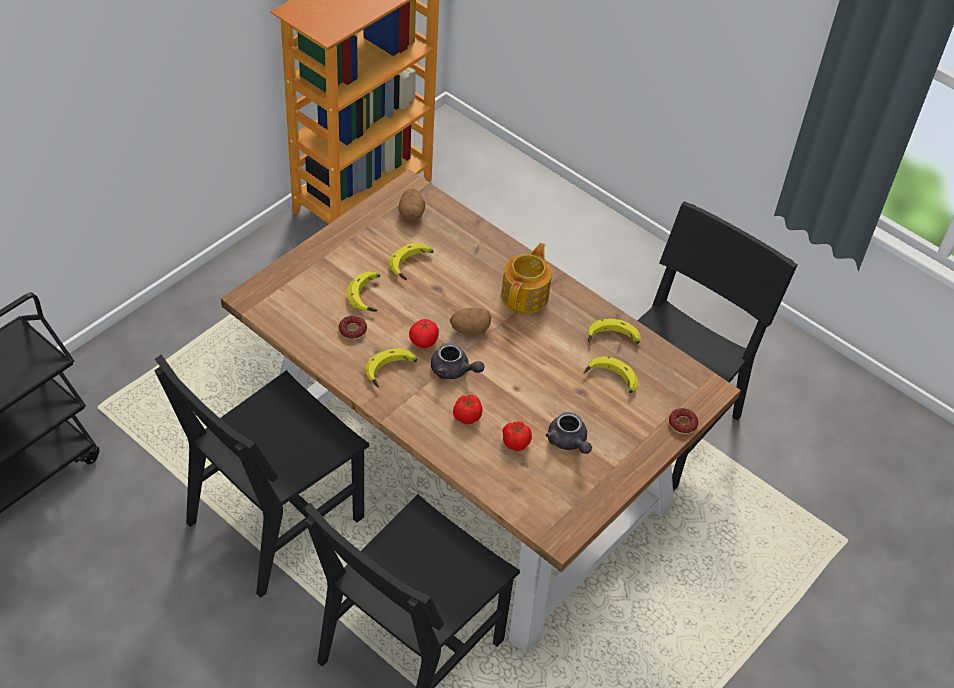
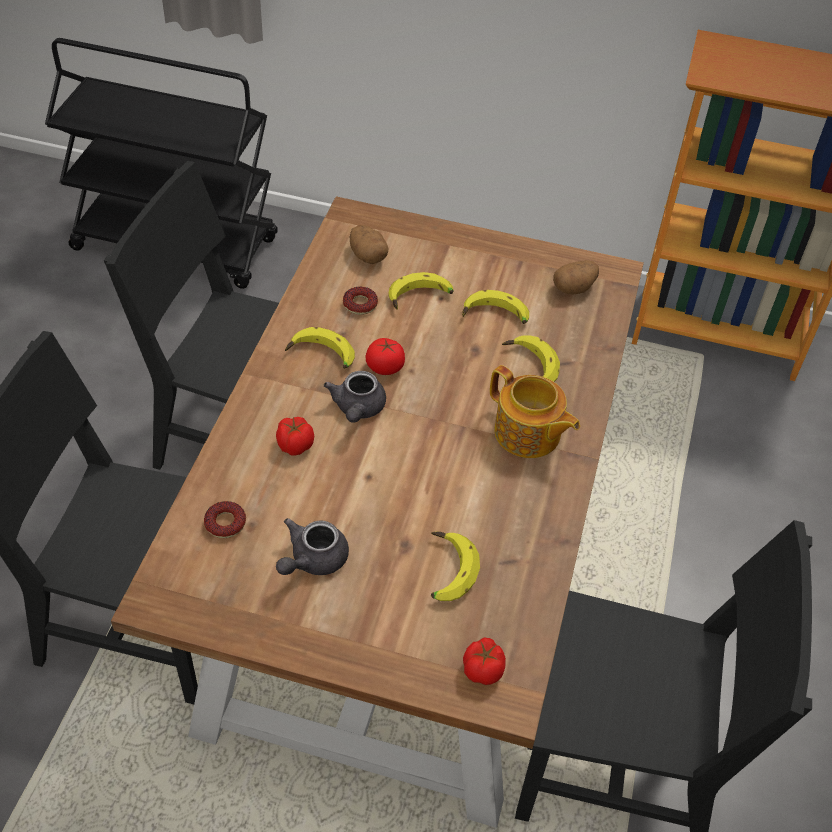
camera: 65 degrees right, 0 degrees up
potato [450,308,491,335] -> potato moved to [350,225,389,264]
teapot [501,243,552,313] -> teapot turned 45 degrees clockwise [490,365,580,458]
tomato [502,421,532,451] -> tomato moved to [463,638,506,685]
banana [587,319,641,344] -> banana moved to [502,335,560,382]
donut [669,408,698,434] -> donut moved to [204,501,246,538]

